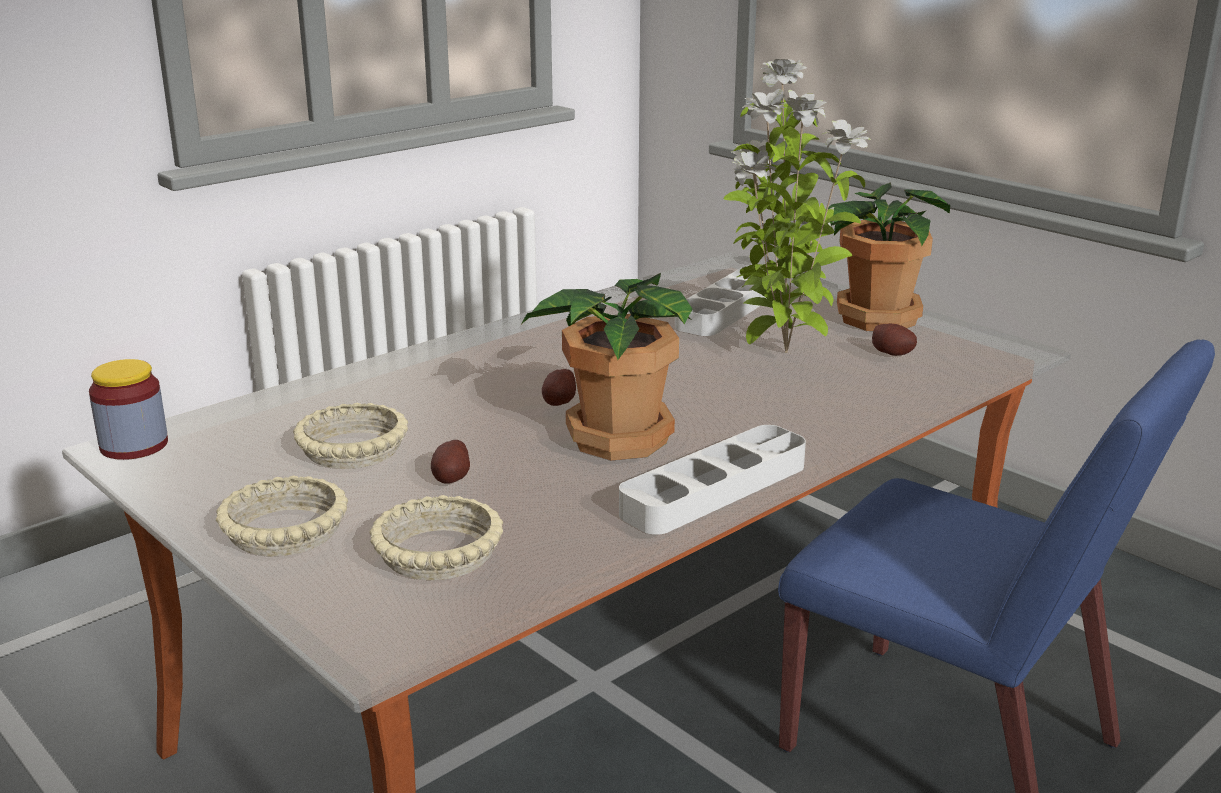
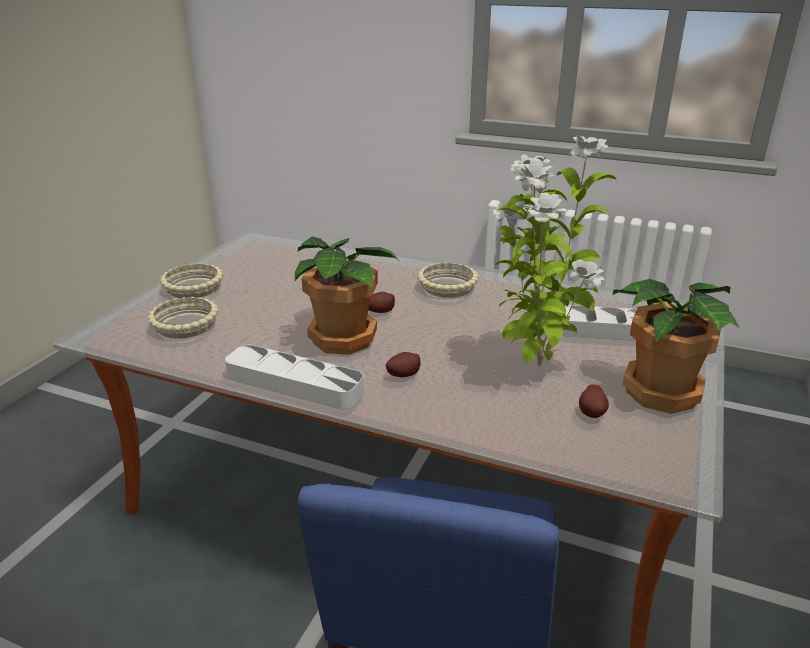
camera: 65 degrees right, 5 degrees up
jar [89,359,168,460] -> none
beige bowl [293,403,408,469] -> beige bowl moved to [418,262,479,298]
potato [431,440,470,484] -> potato moved to [386,352,421,377]

